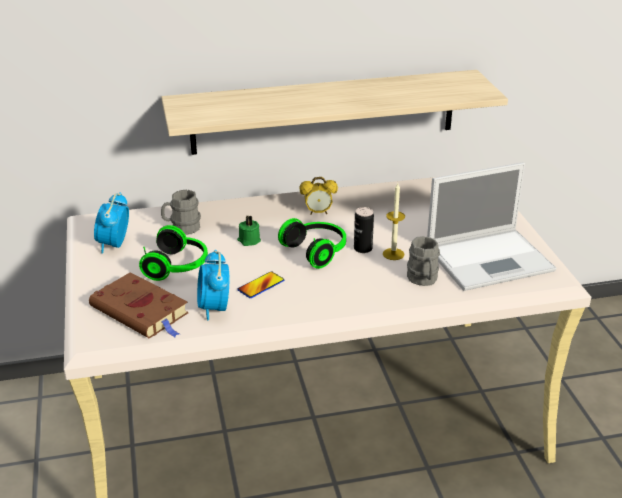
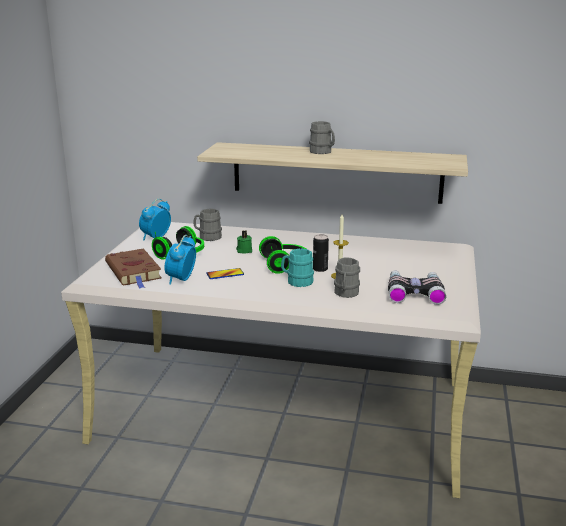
camera: 25 degrees right, 10 degrees down
alarm clock [299,177,338,215] -> none
laptop [427,163,556,291] -> binoculars [388,271,446,305]
none -> turquoise mug [281,248,314,287]
none -> grey mug [309,121,335,154]

